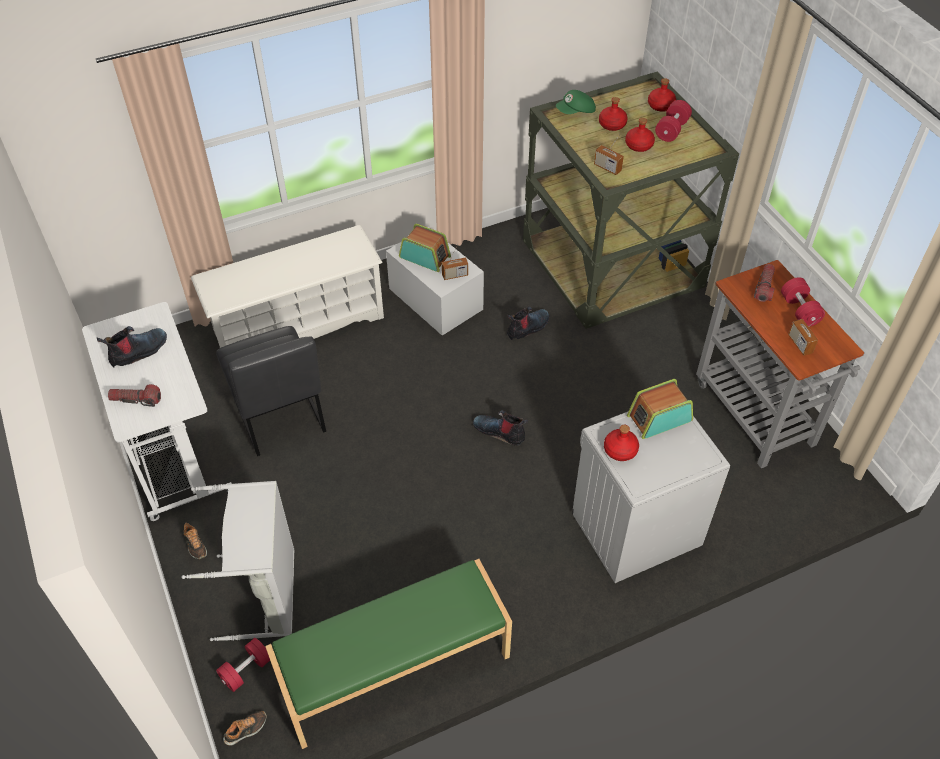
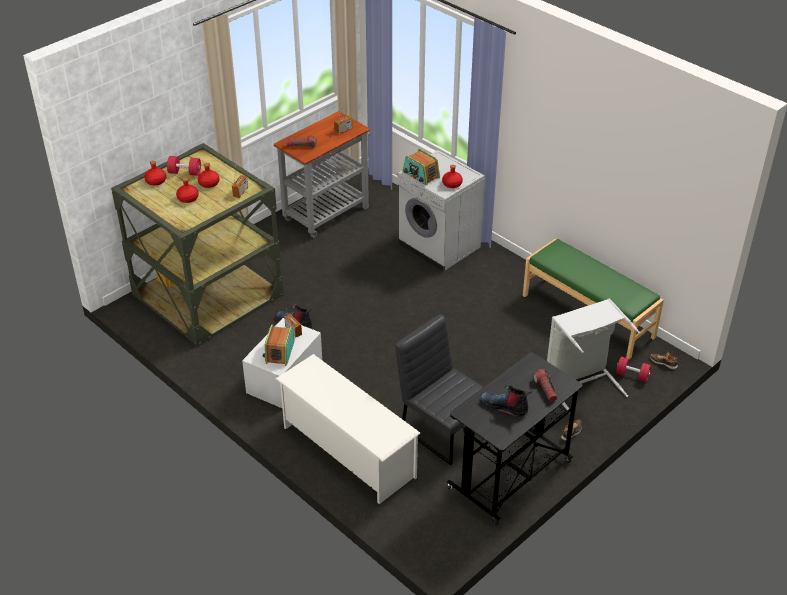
camera: 110 degrees left, 10 degrees down
white desk [82,302,232,521] -> black desk [447,352,583,525]
grey chair [216,326,326,456] -> grey chair turned 90 degrees counterclockwise [395,314,483,465]
boot [473,410,528,446] -> none
green cap [556,90,596,114] -> none
red dumbbell [781,277,825,327] -> none

